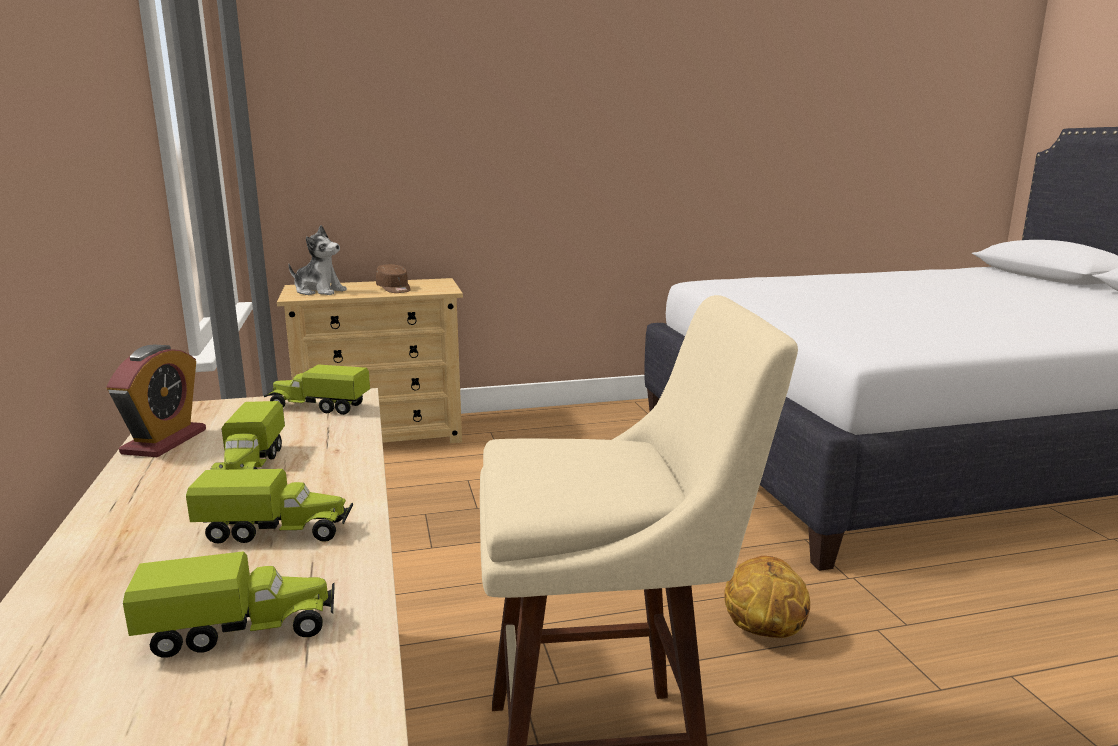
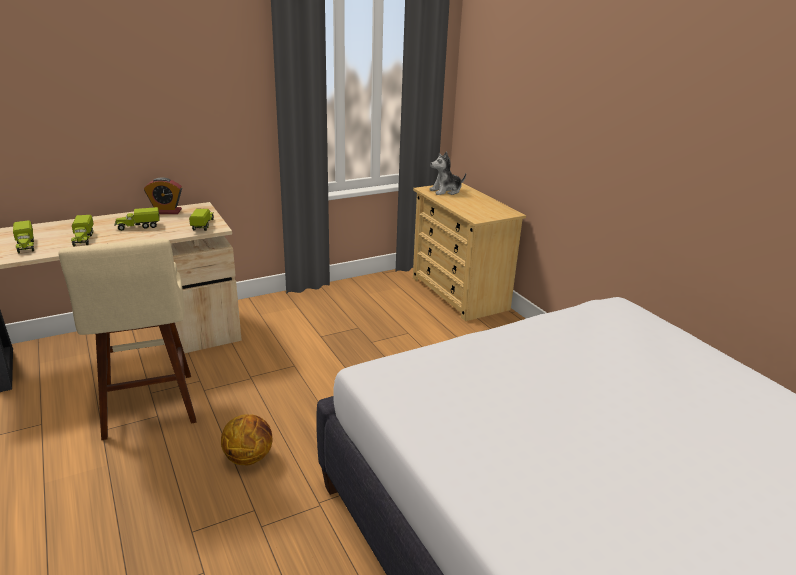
camera: 75 degrees right, 10 degrees up
plush toy [288,225,347,295] -> plush toy turned 60 degrees clockwise [429,151,466,195]
brown cap [376,264,410,293] -> none

